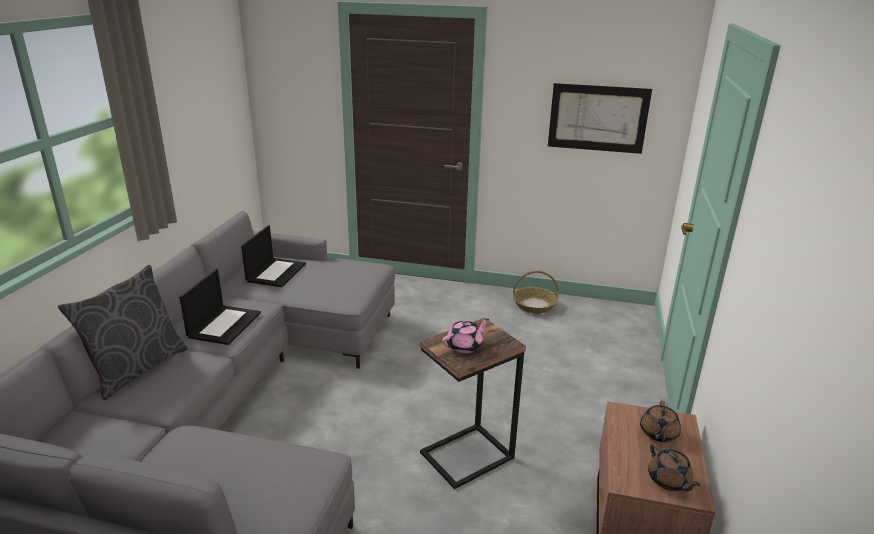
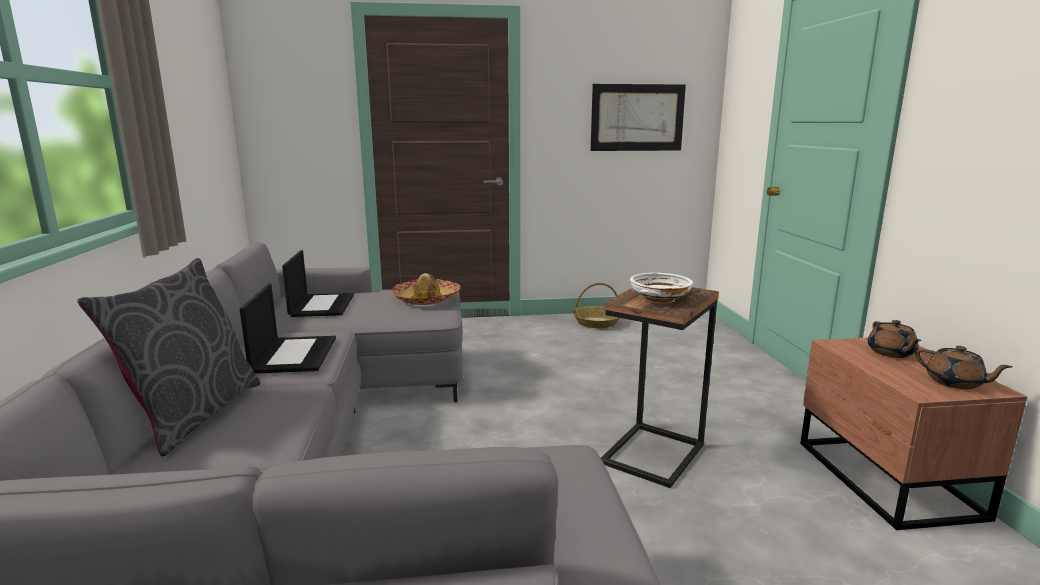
camera: 20 degrees left, 10 degrees down
pink teapot [442,319,489,353] -> white bowl [630,273,693,303]
none -> hat [392,273,461,305]

